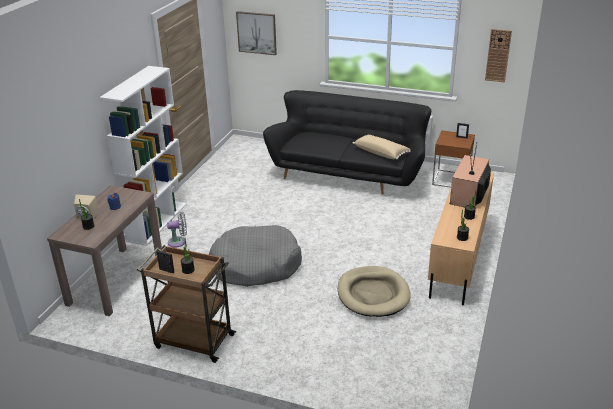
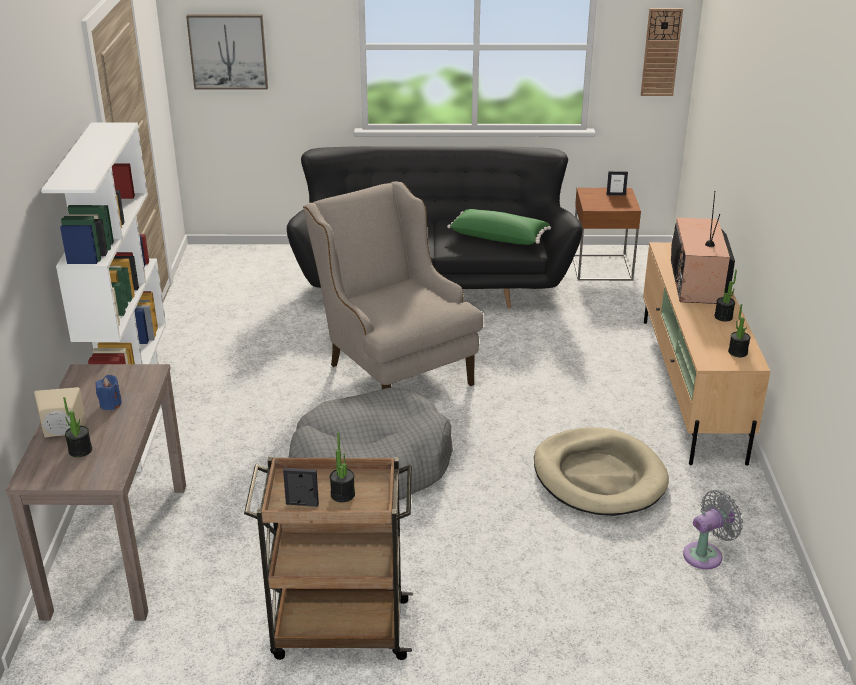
camera: 20 degrees left, 0 degrees up
grey fan [167,212,187,248] -> grey fan moved to [683,490,743,569]
beige pillow [353,135,411,159] -> green pillow [447,209,551,245]
none -> beige armchair [303,181,483,389]

